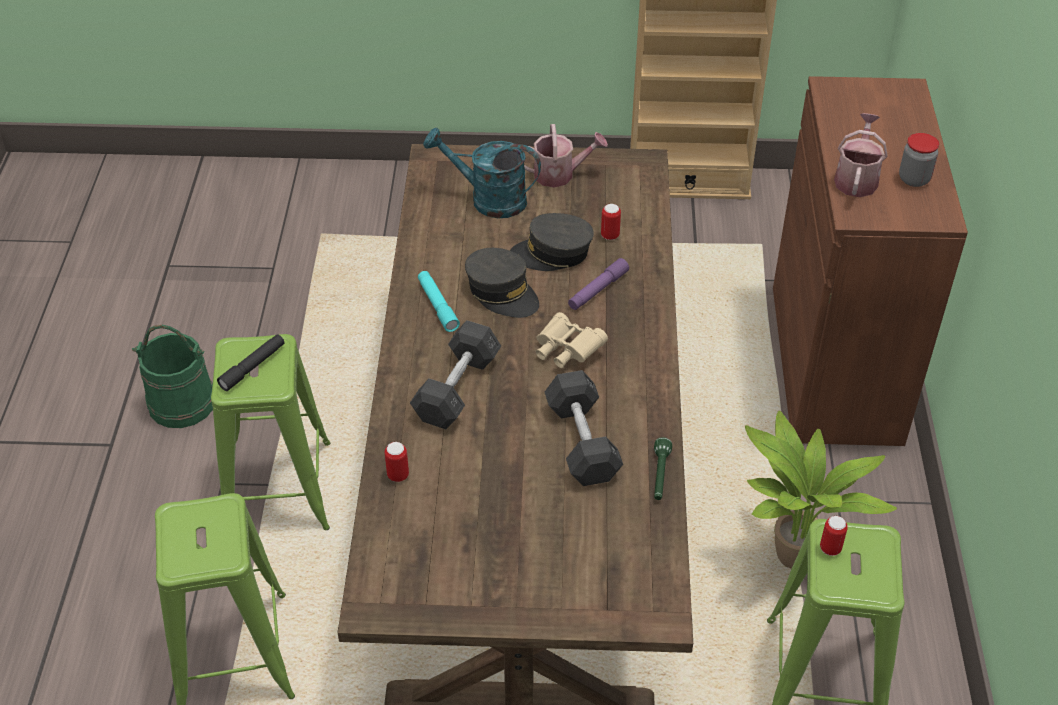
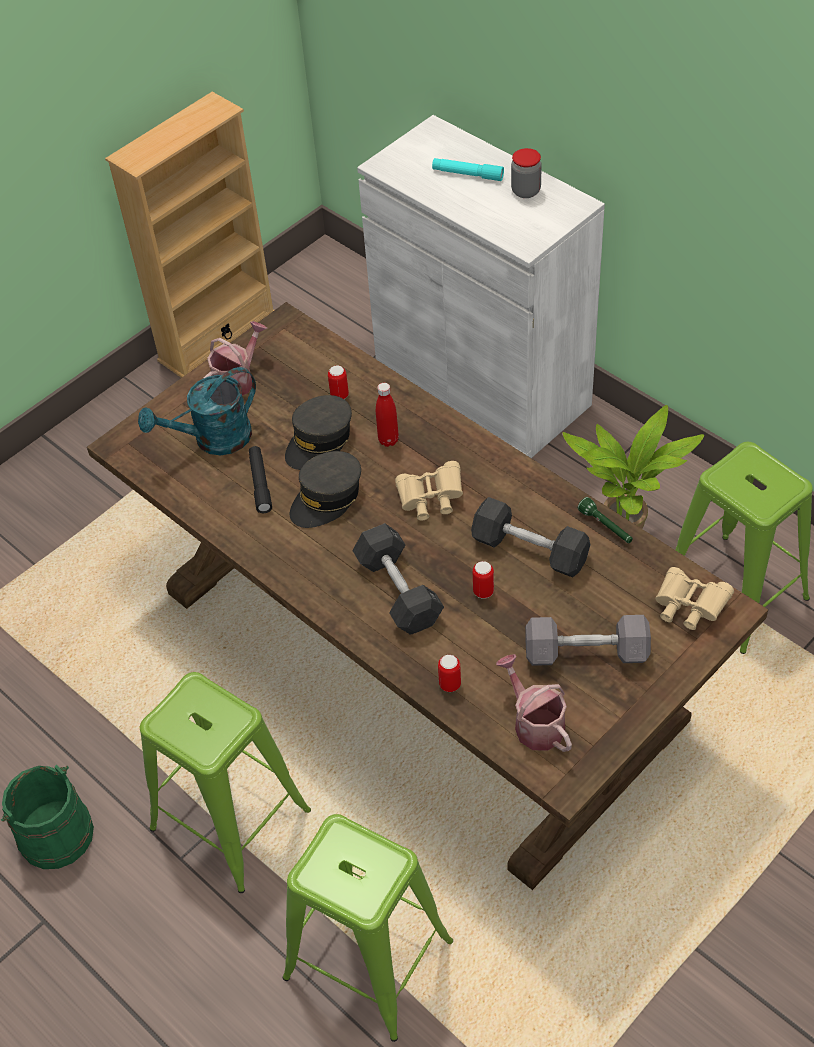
camera: 45 degrees left, 5 degrees up
black flashlight [217,334,285,391] -> black flashlight moved to [249,446,272,513]
turquoise flashlight [418,271,460,332] -> turquoise flashlight moved to [432,158,504,181]
grey cap [465,248,539,318] -> grey cap turned 135 degrees clockwise [290,451,361,528]
purple flashlight [568,258,629,310] -> red bottle [376,383,399,447]
brown cabinet [773,76,968,446] -> white cabinet [357,115,605,458]
can [820,516,848,556] -> can moved to [473,561,494,599]
watering can [834,113,888,197] -> watering can moved to [496,654,572,752]
none -> grey dumbbell [525,615,651,666]
none -> beige binoculars [655,567,734,630]

